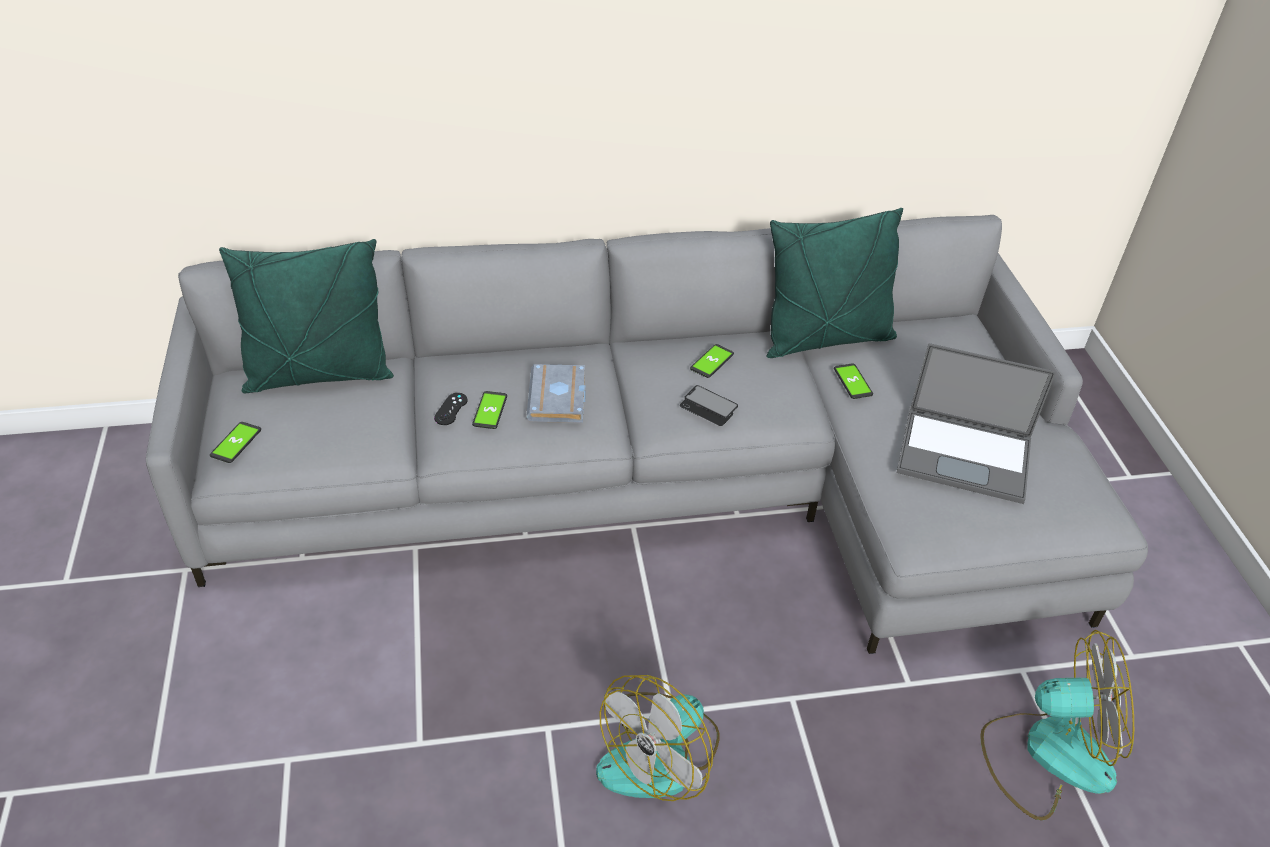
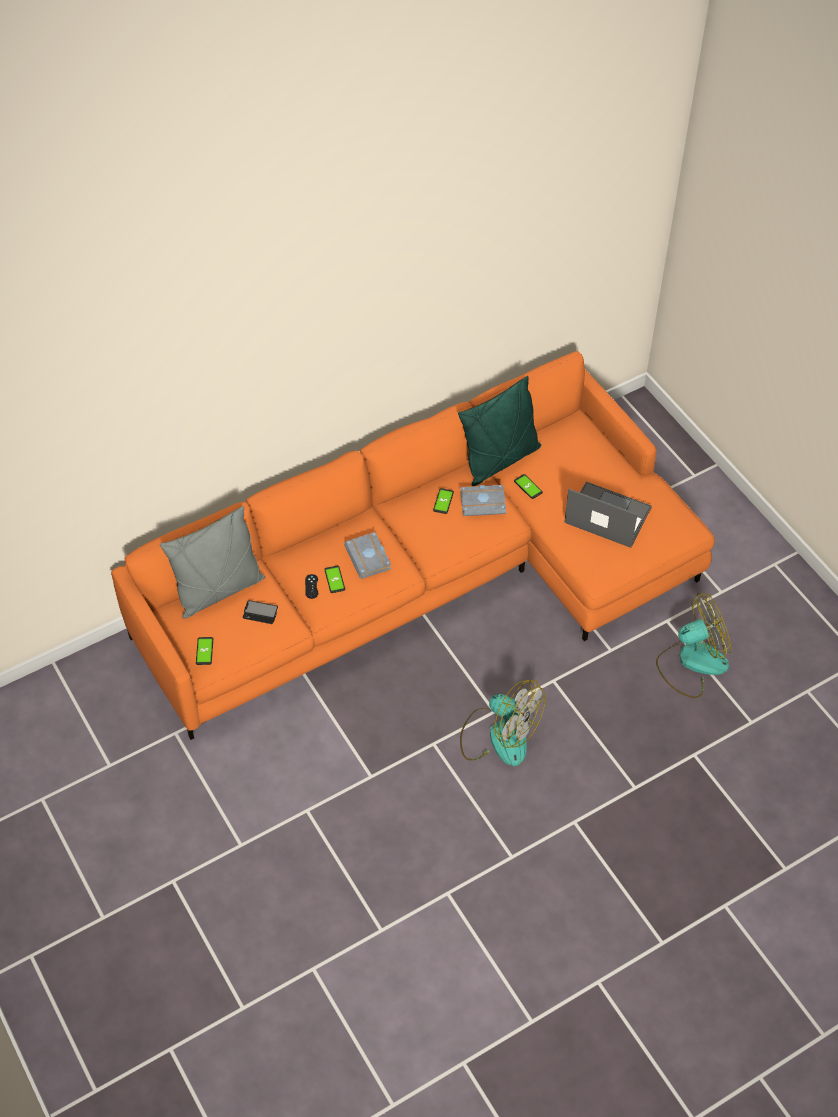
camera: 20 degrees left, 10 degrees up
grey sofa [146,215,1148,654] -> orange sofa [111,351,715,740]
green pillow [219,239,394,393] -> grey pillow [160,506,265,619]
fan [596,675,719,801] -> fan turned 75 degrees counterclockwise [460,680,545,766]
phone [680,385,738,426] -> phone moved to [243,600,278,624]
laptop [897,343,1056,504] -> laptop turned 150 degrees counterclockwise [564,482,652,548]
none -> grey book [460,485,506,516]

